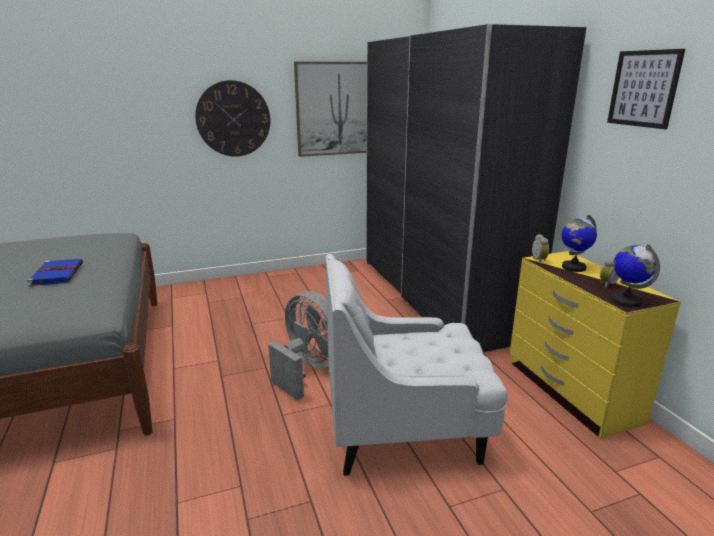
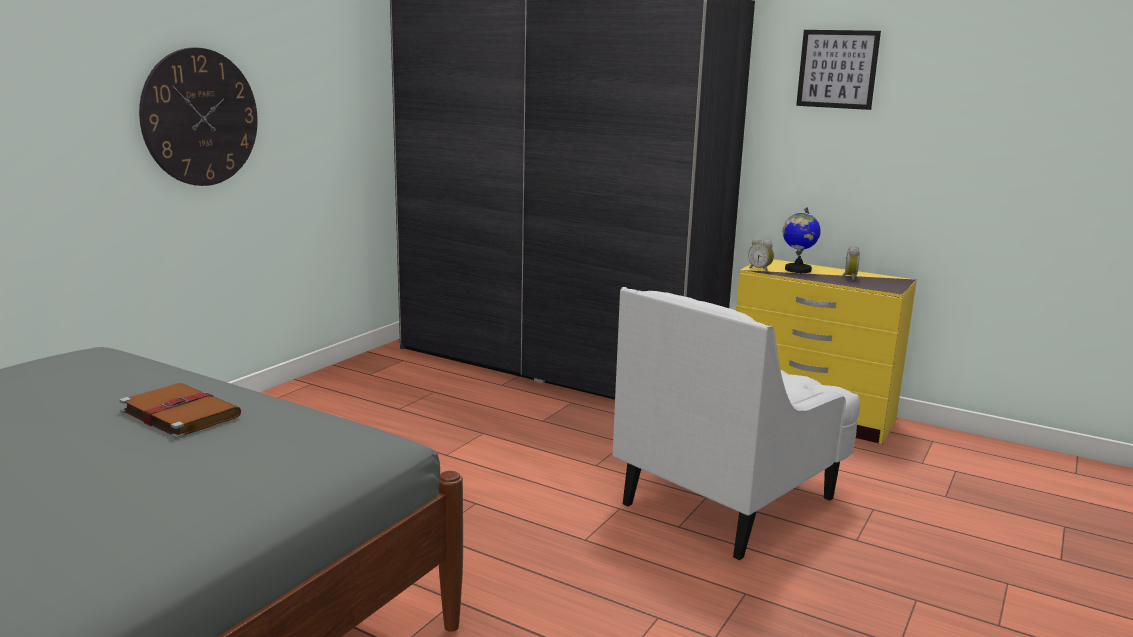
camera: 40 degrees left, 5 degrees down
blue book [27,259,83,287] -> brown book [120,383,241,439]
grey fan [268,291,329,400] -> none
picture [294,62,367,157] -> none
globe [612,244,660,308] -> none

